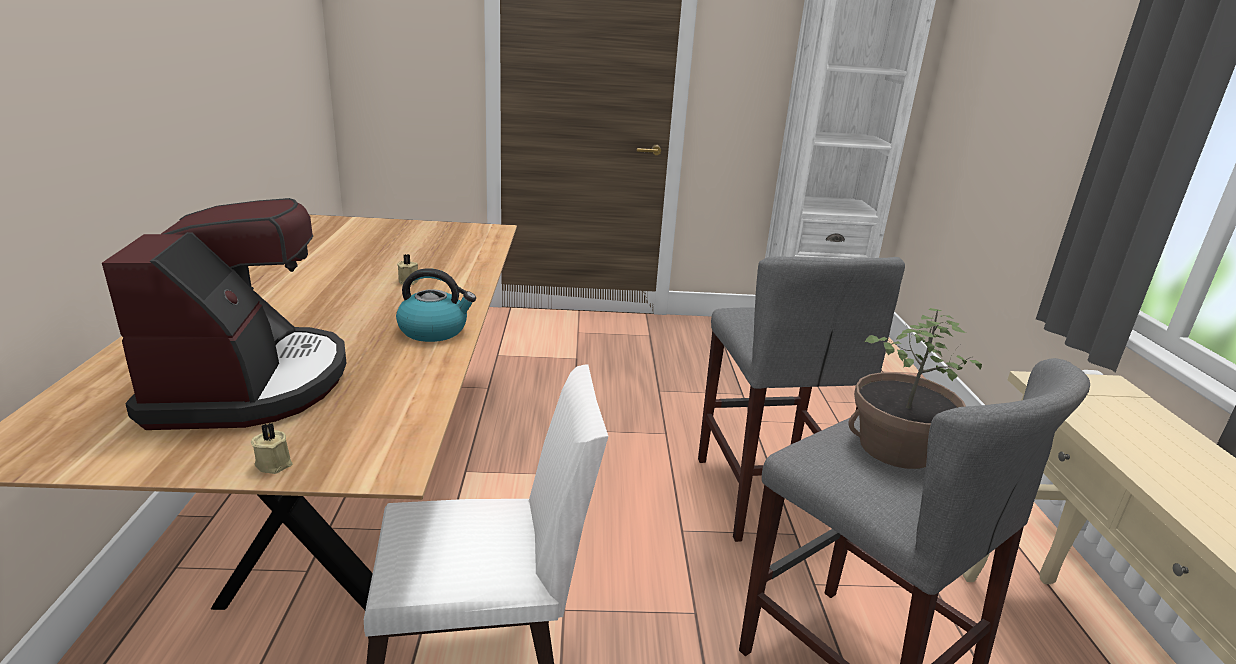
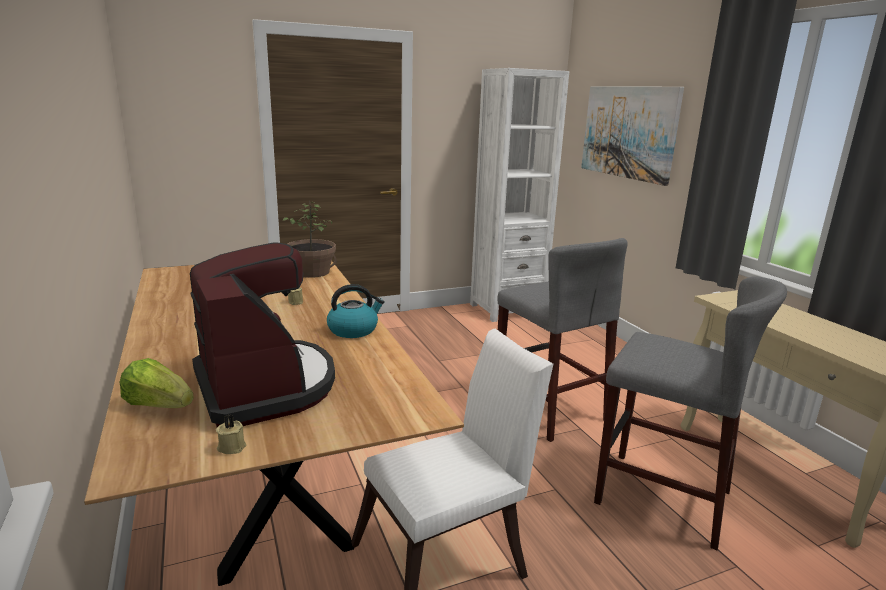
camera: 20 degrees left, 5 degrees down
beige candle [251,423,292,474] -> beige candle moved to [216,415,246,454]
potted plant [848,308,982,469] -> potted plant moved to [282,200,337,278]
none -> lettuce [120,358,194,408]
none -> picture [581,86,684,186]

